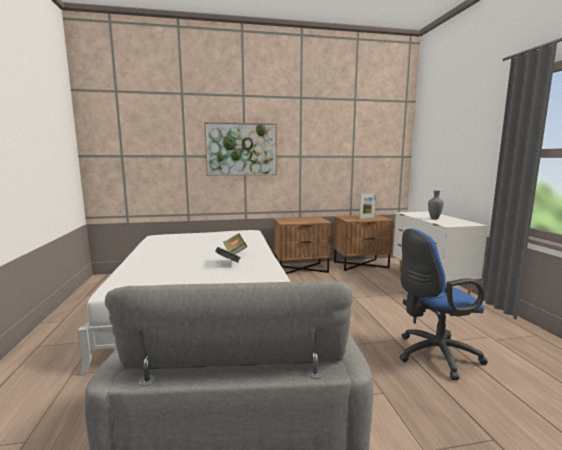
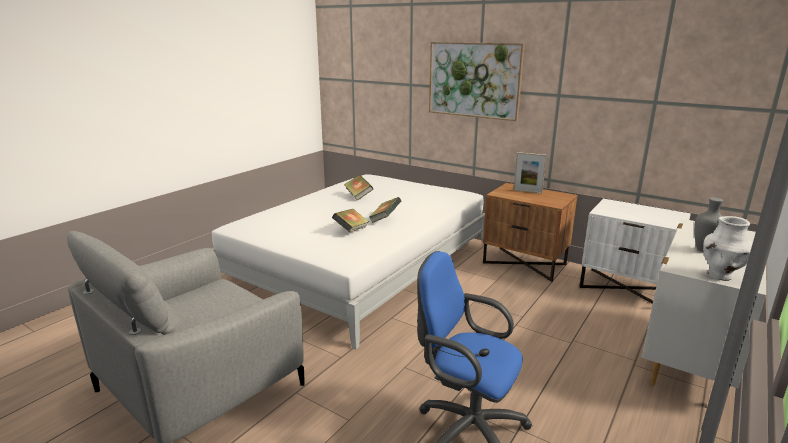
camera: 45 degrees right, 10 degrees up
brown nightstand [333,215,394,271] -> white nightstand [579,199,691,304]
picture frame [359,192,376,219] -> picture frame moved to [513,152,546,194]
none -> book [344,175,373,200]
none -> white vase [703,216,752,281]

